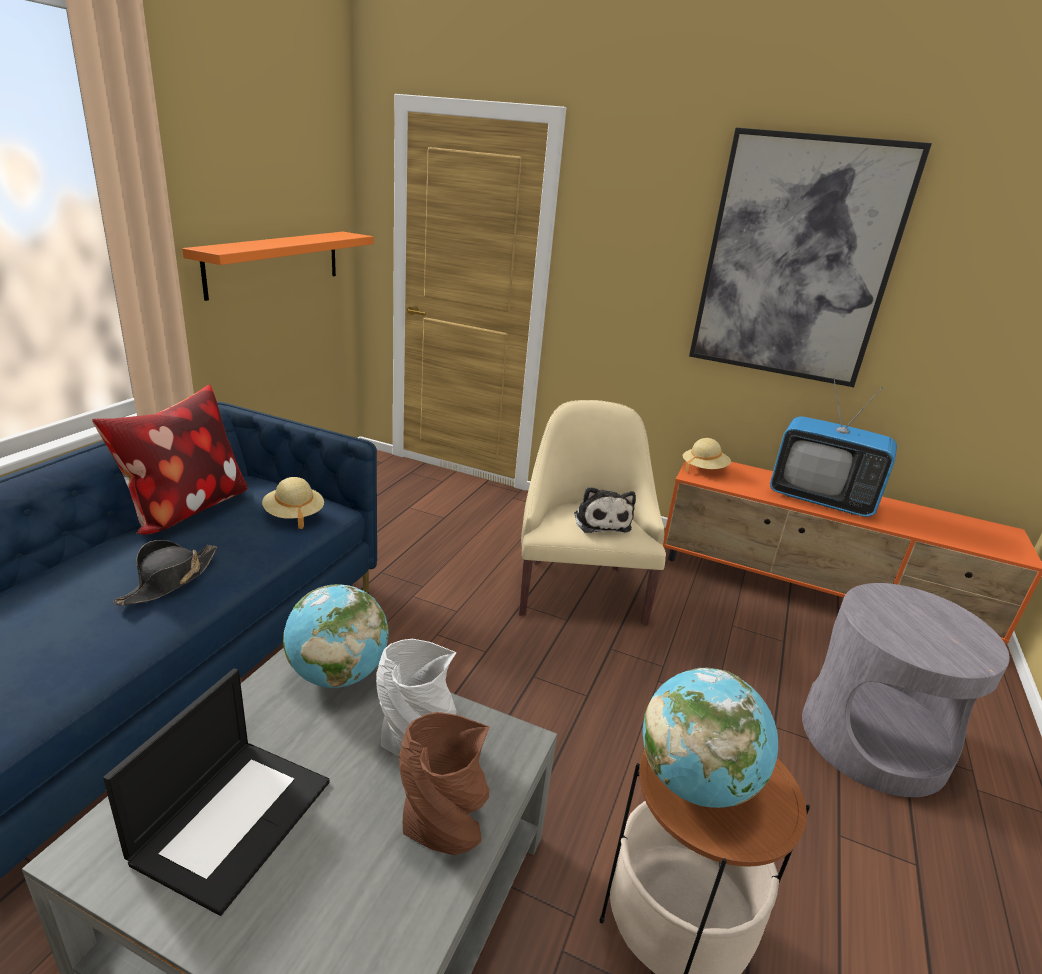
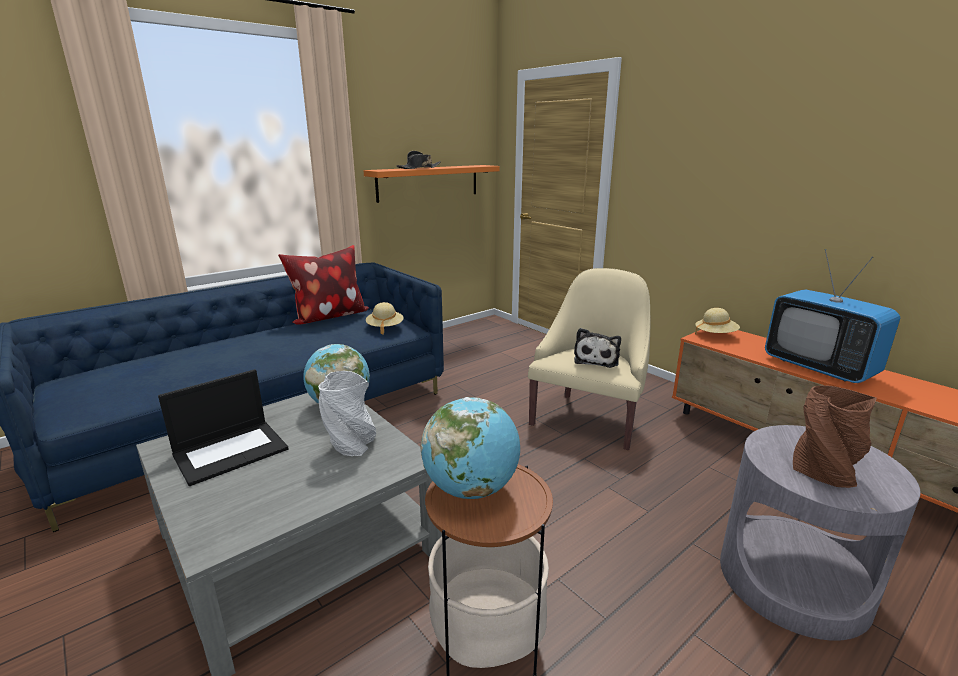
camera: 30 degrees right, 5 degrees down
black hat [114,540,217,606] -> black hat moved to [396,151,441,169]
brown vase [399,712,490,855] -> brown vase moved to [793,385,877,488]
picture [689,127,932,387] -> none

